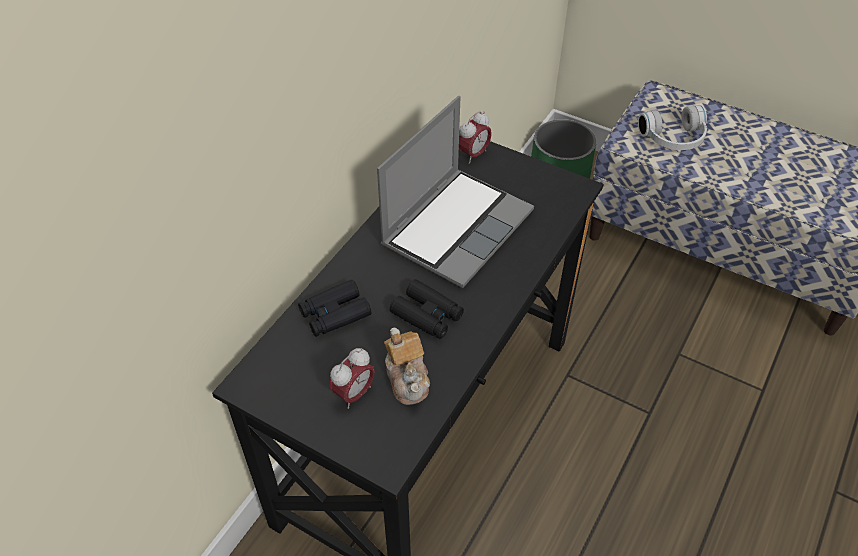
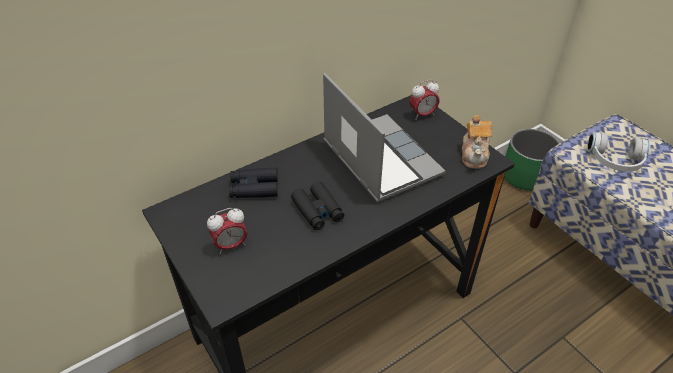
camera: 25 degrees right, 5 degrees down
laptop [377,96,534,288] -> laptop turned 90 degrees counterclockwise [323,73,446,202]
teapot [384,328,430,405] -> teapot moved to [462,115,492,169]

